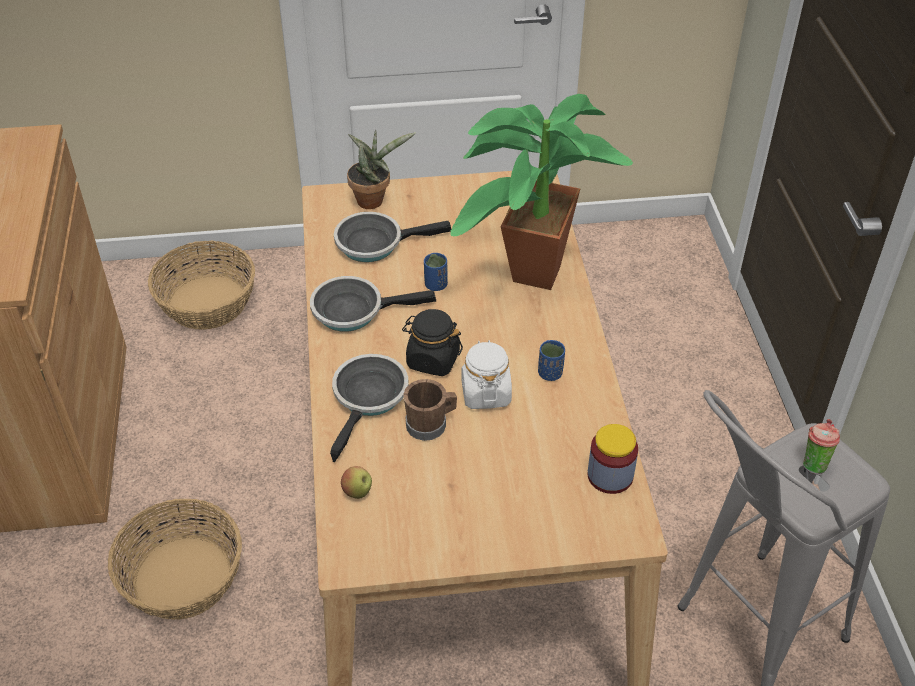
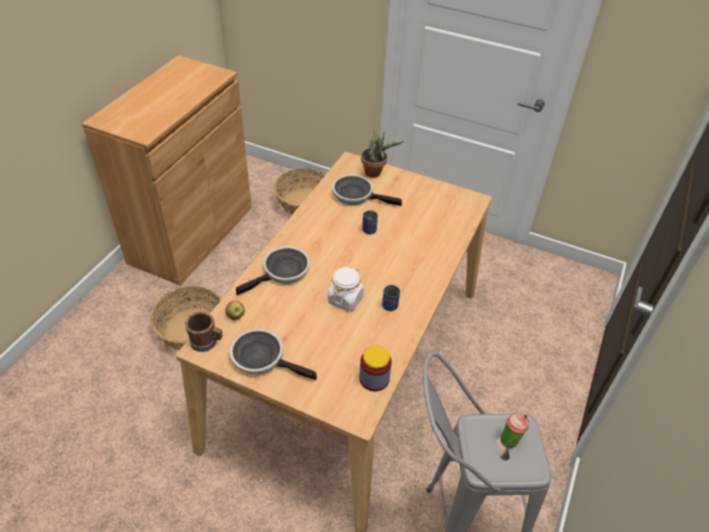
camera: 30 degrees right, 0 degrees up
frying pan [310,276,436,332] -> frying pan moved to [230,329,317,380]
black jar [402,309,463,376] -> none
brown mug [403,379,457,441] -> brown mug moved to [185,311,222,352]
potted plant [450,94,633,290] -> none

